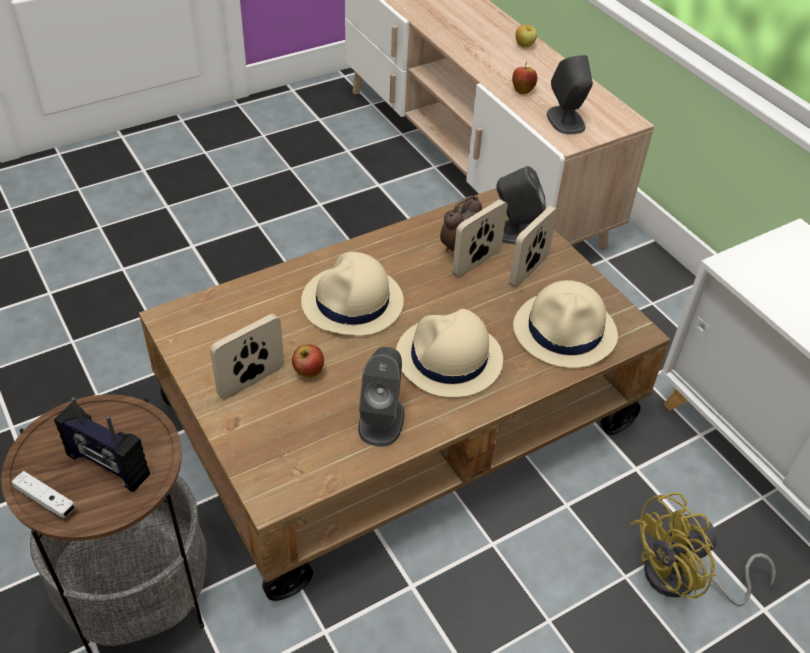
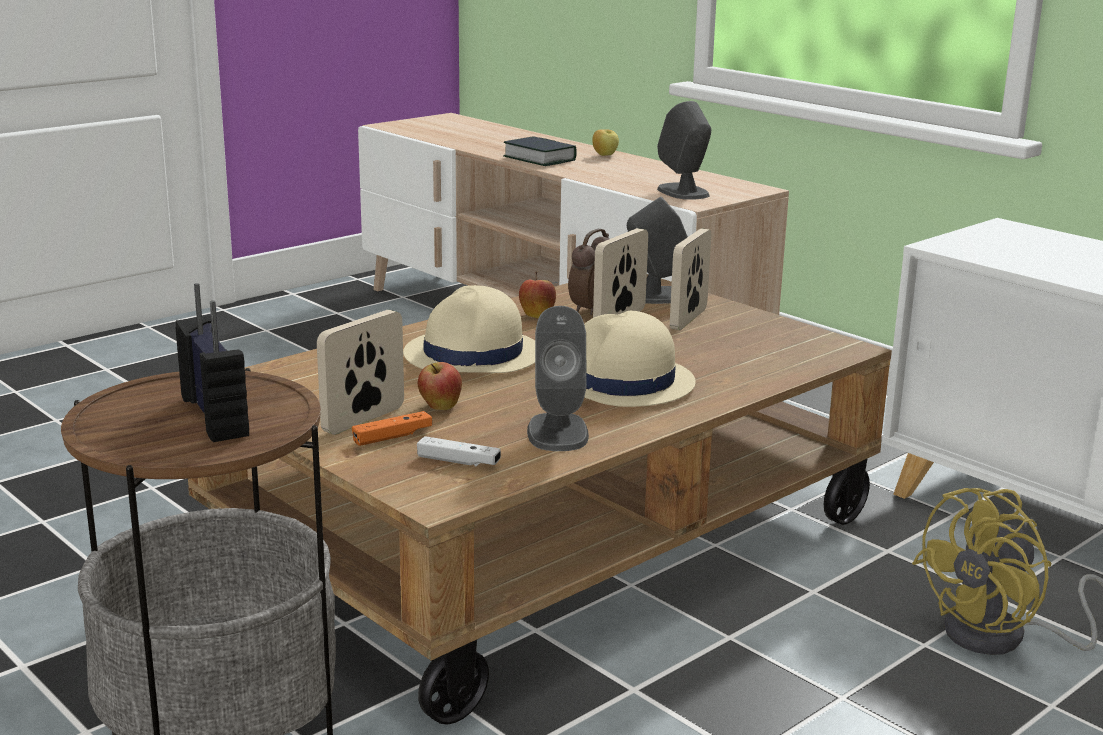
camera: 10 degrees left, 25 degrees down
white game controller [12,471,76,518] -> white game controller moved to [417,436,501,466]
radio [54,397,150,492] -> radio turned 135 degrees counterclockwise [176,283,249,442]
apple [512,62,537,95] -> apple moved to [519,272,556,319]
beige hat [513,280,618,368] -> none
none -> orange game controller [352,411,432,446]
none -> book [503,136,577,166]

